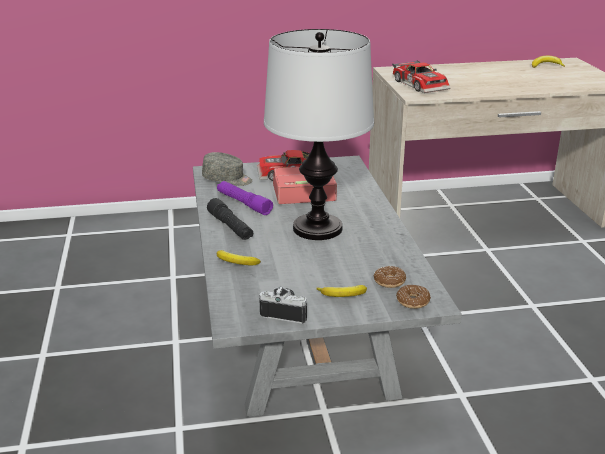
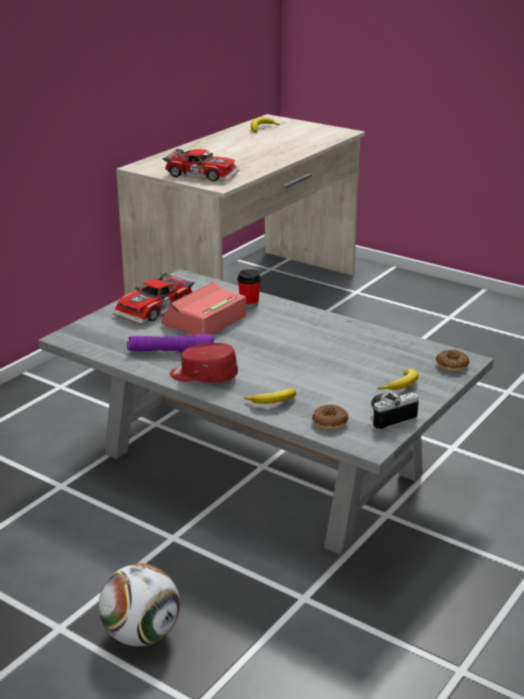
camera: 45 degrees left, 0 degrees up
grey cap [202,152,252,186] -> none
black flashlight [207,198,253,240] -> red cap [170,343,238,383]
table lamp [264,29,374,240] -> none
donut [374,266,406,288] -> donut moved to [312,404,349,430]
none -> football [99,564,180,646]
none -> cup [237,269,261,308]

